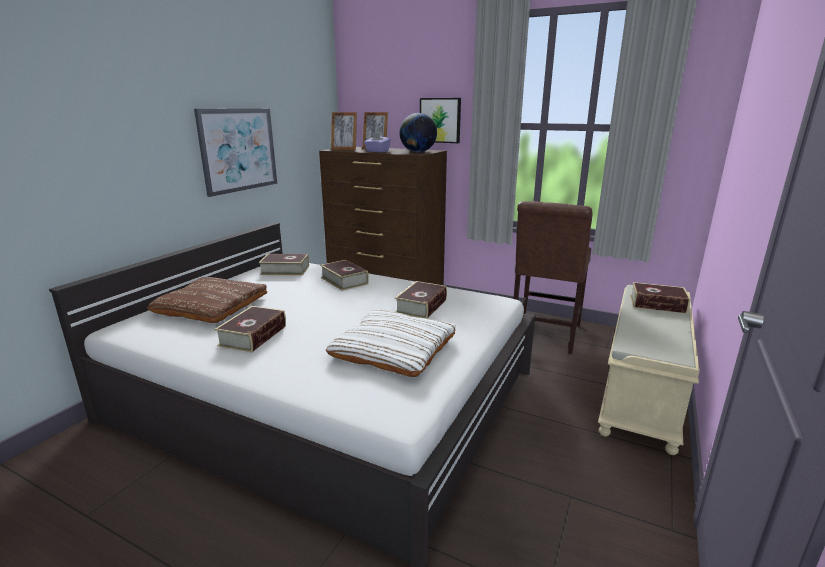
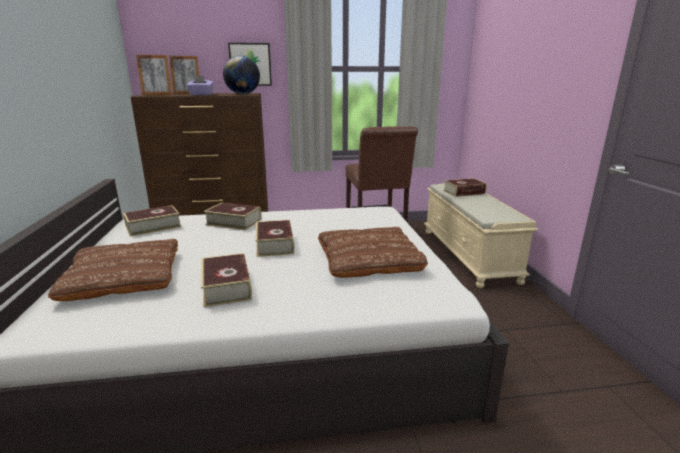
camera: 35 degrees left, 0 degrees up
picture [194,108,277,197] -> none
white pillow [326,309,456,377] -> brown pillow [318,227,428,278]
book [395,281,447,319] -> book moved to [255,220,295,257]

